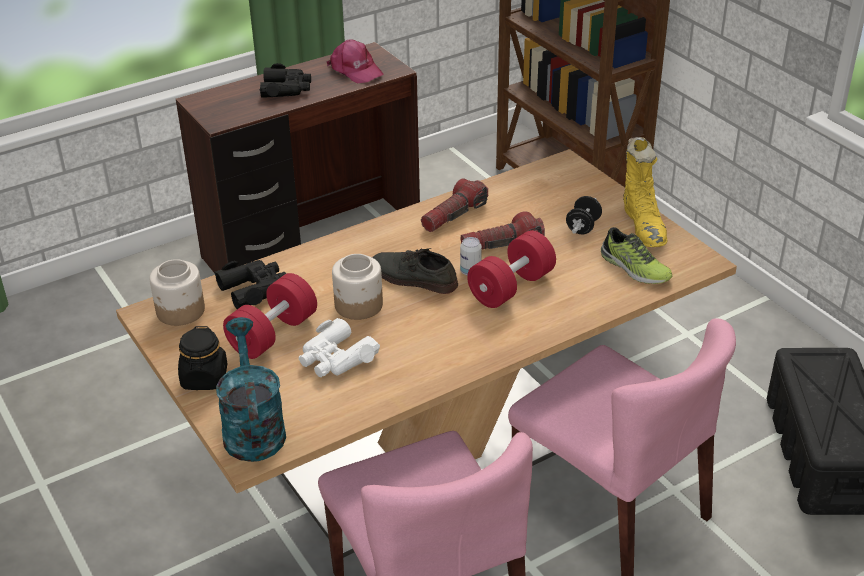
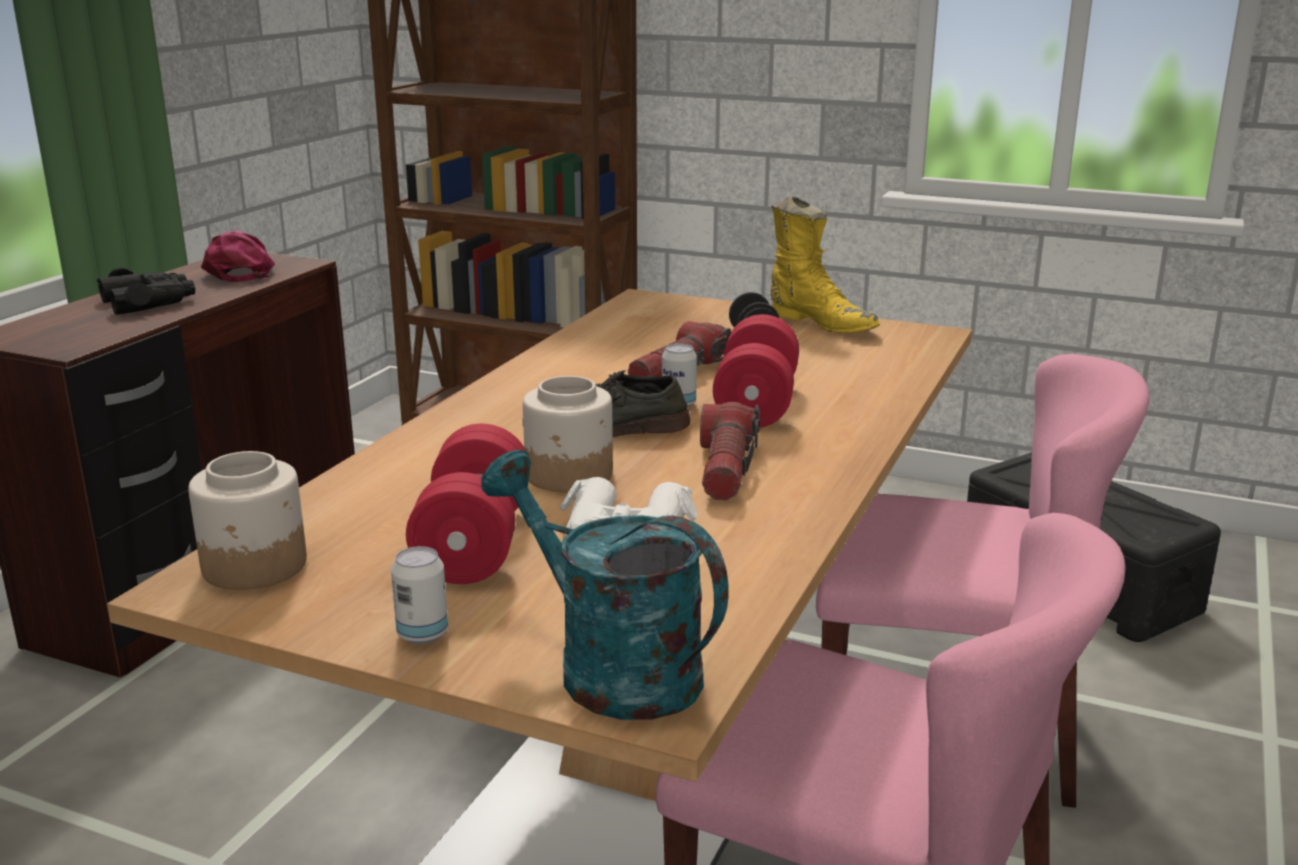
camera: 35 degrees left, 15 degrees down
black jar [178,326,228,390] -> can [391,546,448,644]
black binoculars [214,260,286,309] -> none
pink cap [327,39,383,83] -> pink cap turned 120 degrees counterclockwise [201,231,275,282]
flashlight [421,178,488,232] -> flashlight moved to [700,402,760,501]
shoe [601,227,672,284] -> none

